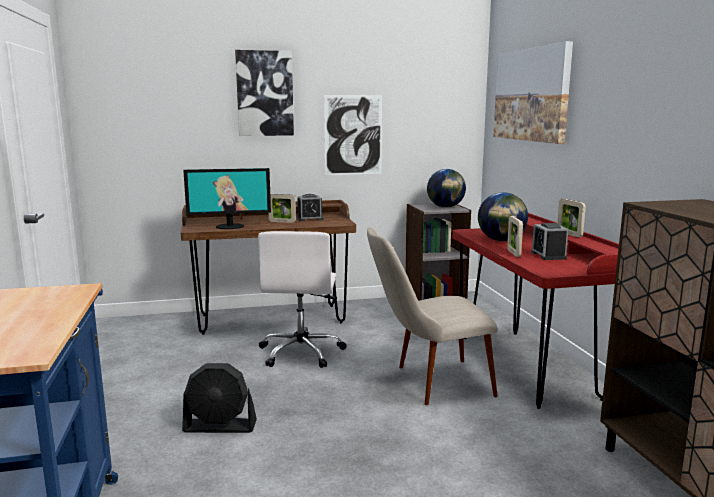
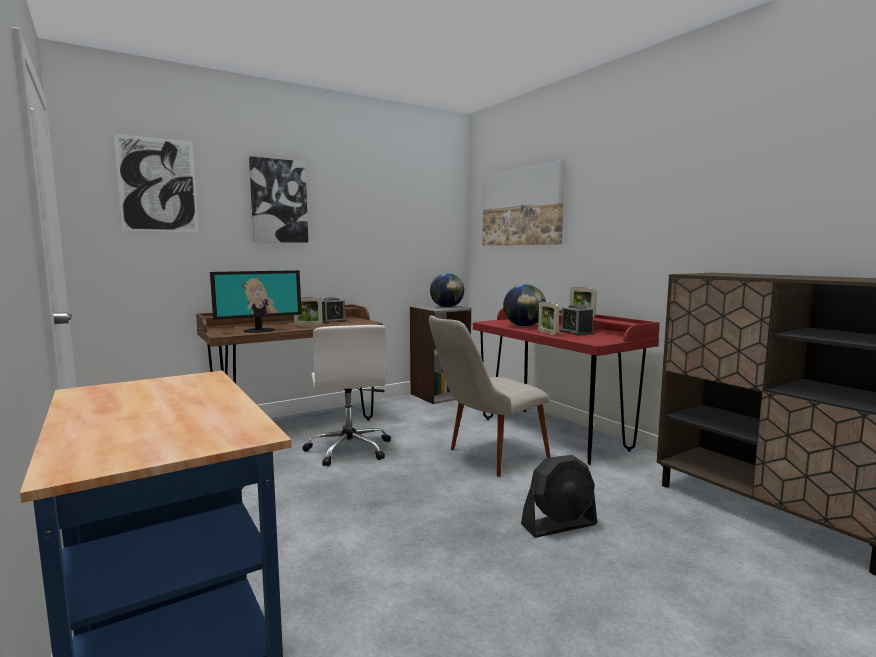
camera: 20 degrees left, 5 degrees down
black fan [182,363,257,433] -> black fan moved to [521,455,598,538]
picture [324,95,382,175] -> picture moved to [114,134,198,232]

